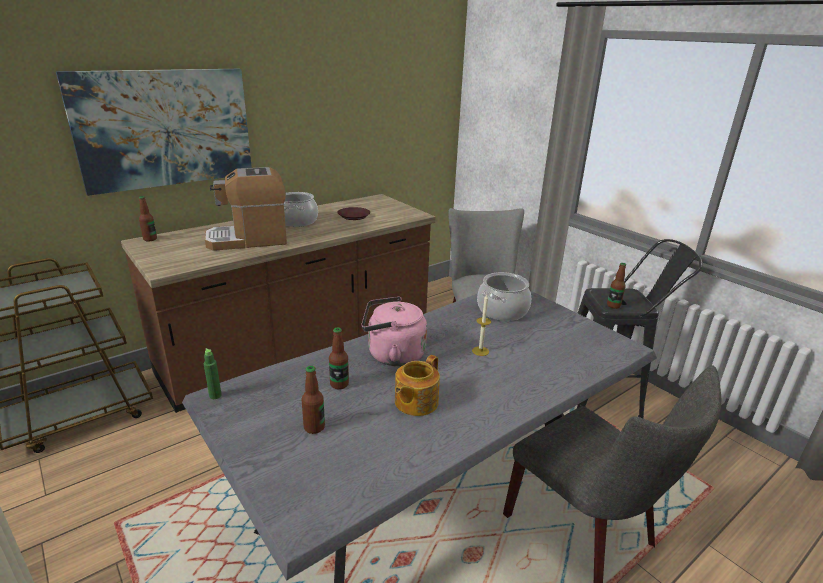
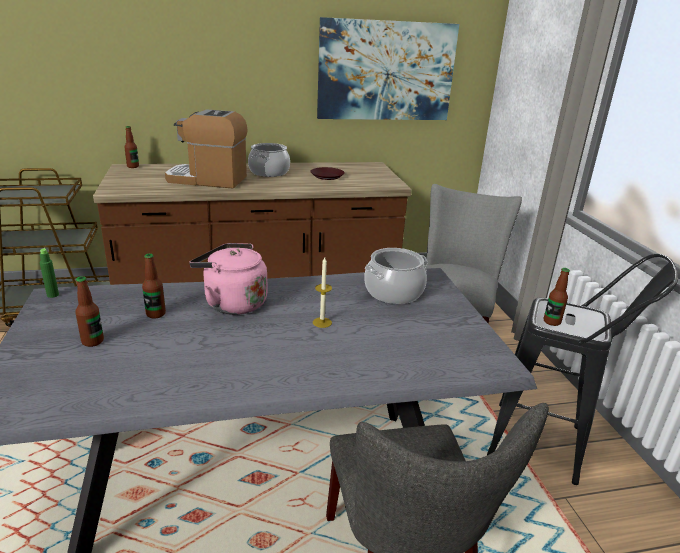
camera: 25 degrees right, 0 degrees up
picture [56,69,252,196] -> picture moved to [317,17,459,120]
teapot [395,355,440,416] -> none

